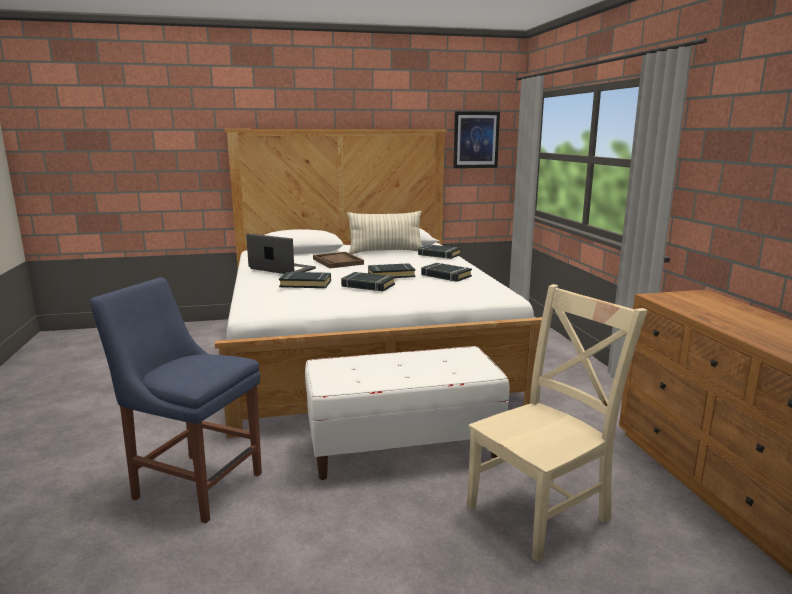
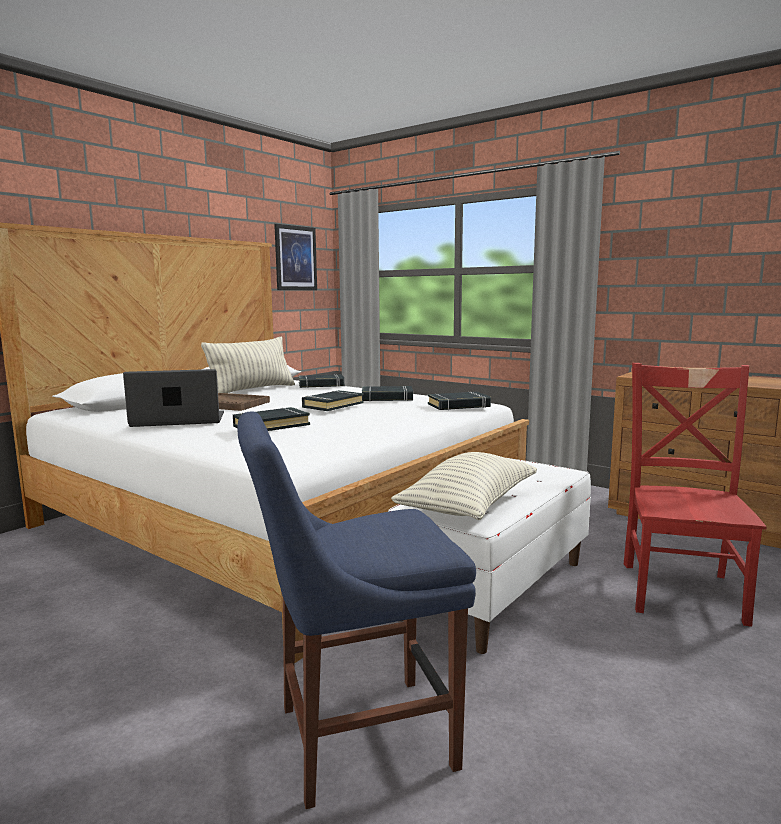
camera: 40 degrees left, 5 degrees down
black book [341,272,395,291] -> black book moved to [428,392,491,410]
beige chair [467,284,648,562] -> red chair [624,363,767,627]
none -> pillow [391,452,537,520]

